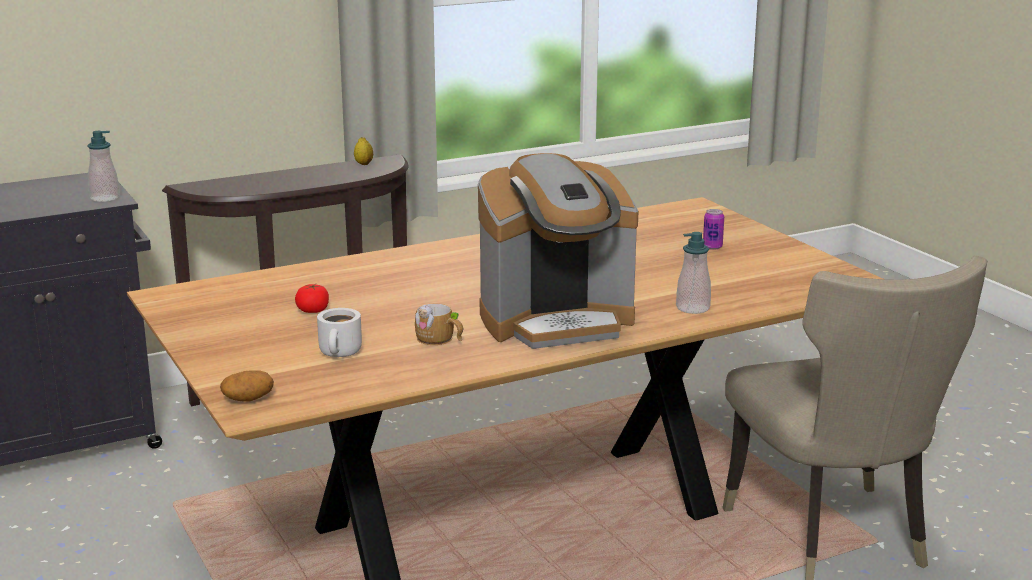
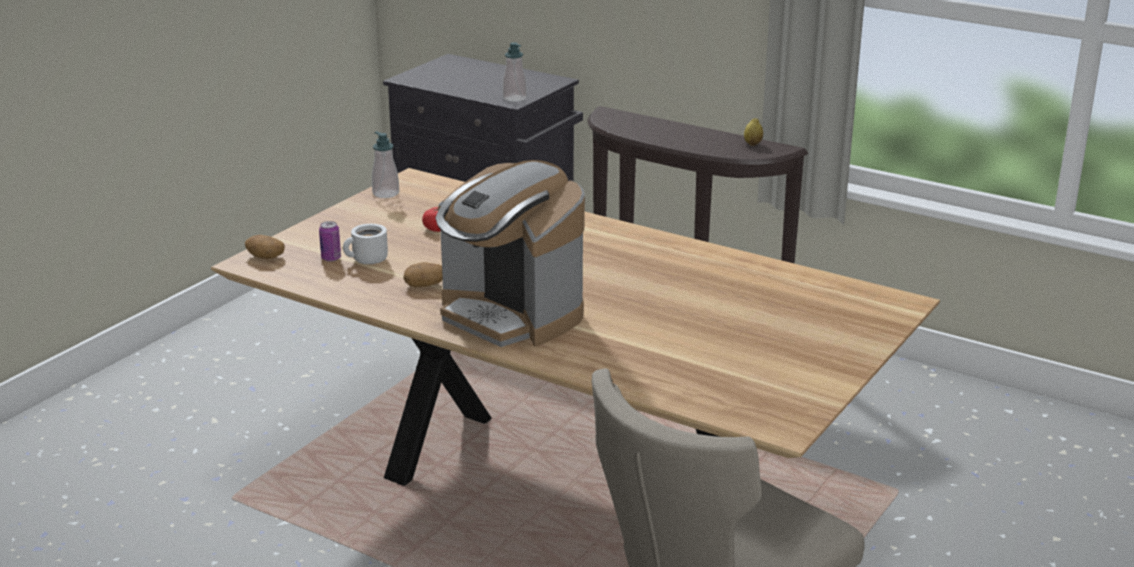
camera: 60 degrees right, 5 degrees up
mug [415,304,463,345] -> potato [403,262,443,287]
soap dispenser [676,232,711,314] -> soap dispenser moved to [372,131,399,198]
can [703,209,724,250] -> can moved to [319,221,341,262]

